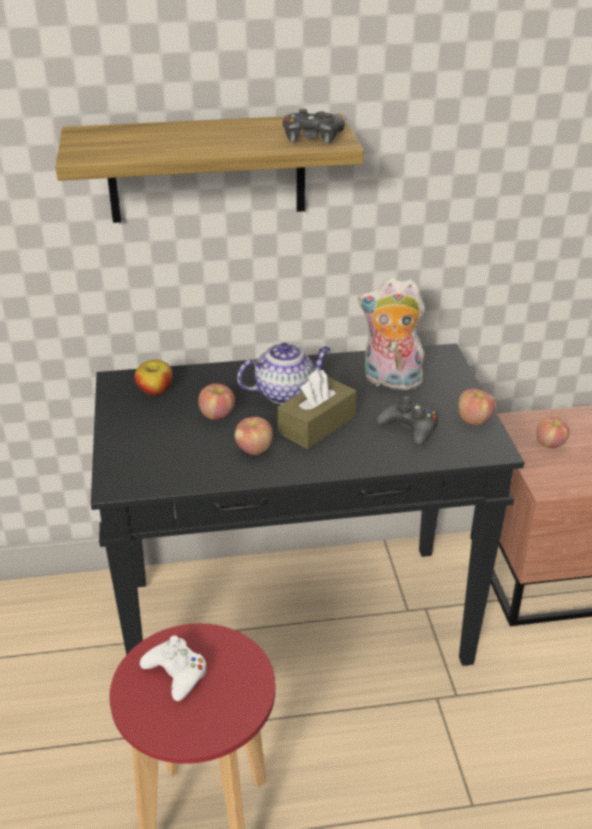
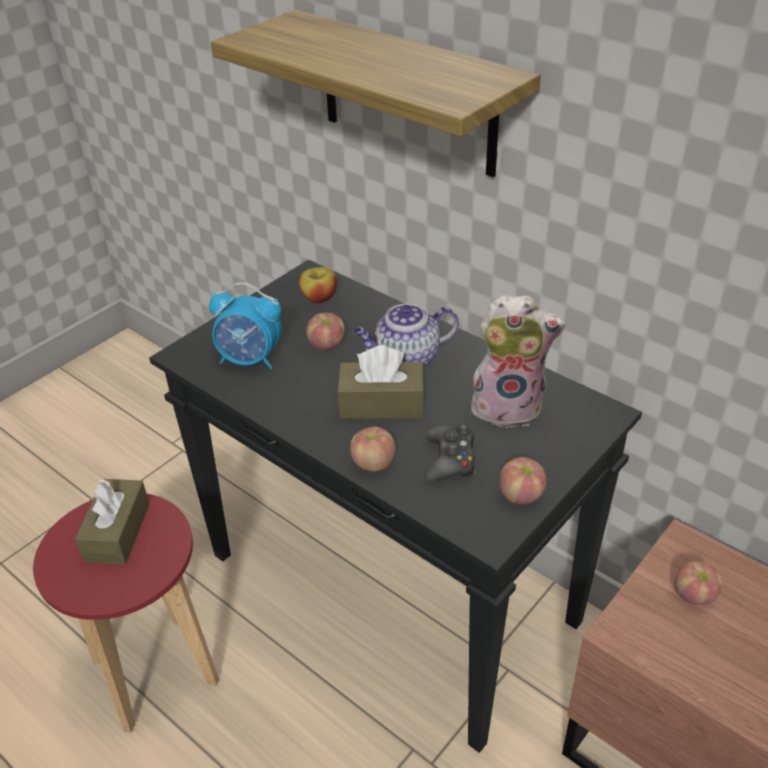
camera: 50 degrees right, 5 degrees up
white game controller [140,636,207,701] -> brown tissue box [75,479,149,565]
apple [234,417,273,455] -> apple moved to [350,427,395,472]
teapot [237,343,330,404] -> teapot turned 135 degrees clockwise [353,304,459,368]
black game controller [283,109,345,143] -> none
plush toy [358,278,425,393] -> plush toy turned 120 degrees clockwise [471,295,566,428]
none -> alarm clock [209,282,282,369]

